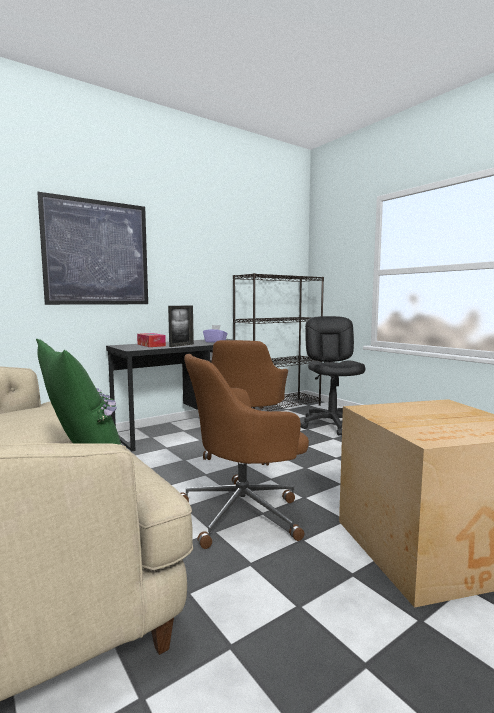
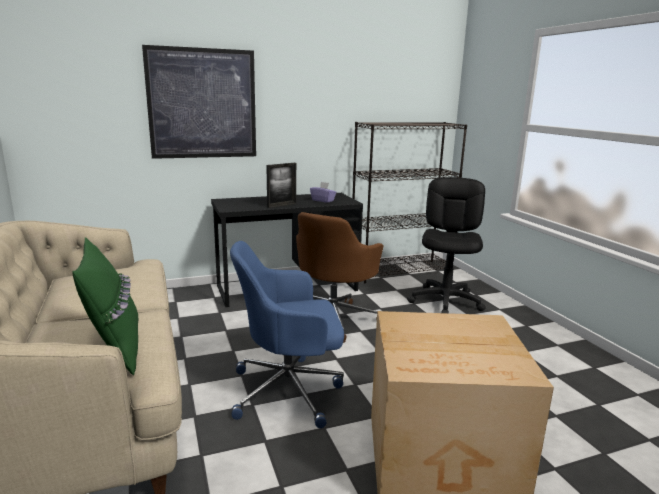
camera: 15 degrees right, 10 degrees up
tissue box [137,333,166,347] -> none
brown office chair [181,354,309,549] -> blue office chair [230,241,344,428]

